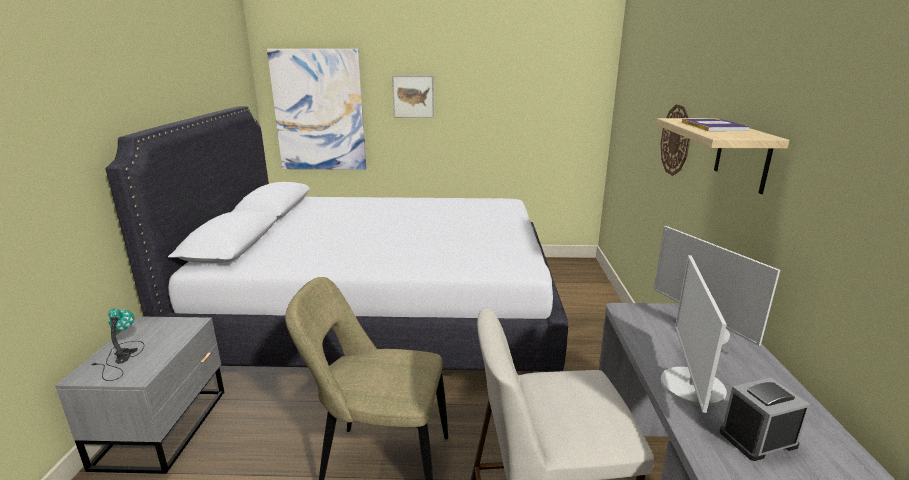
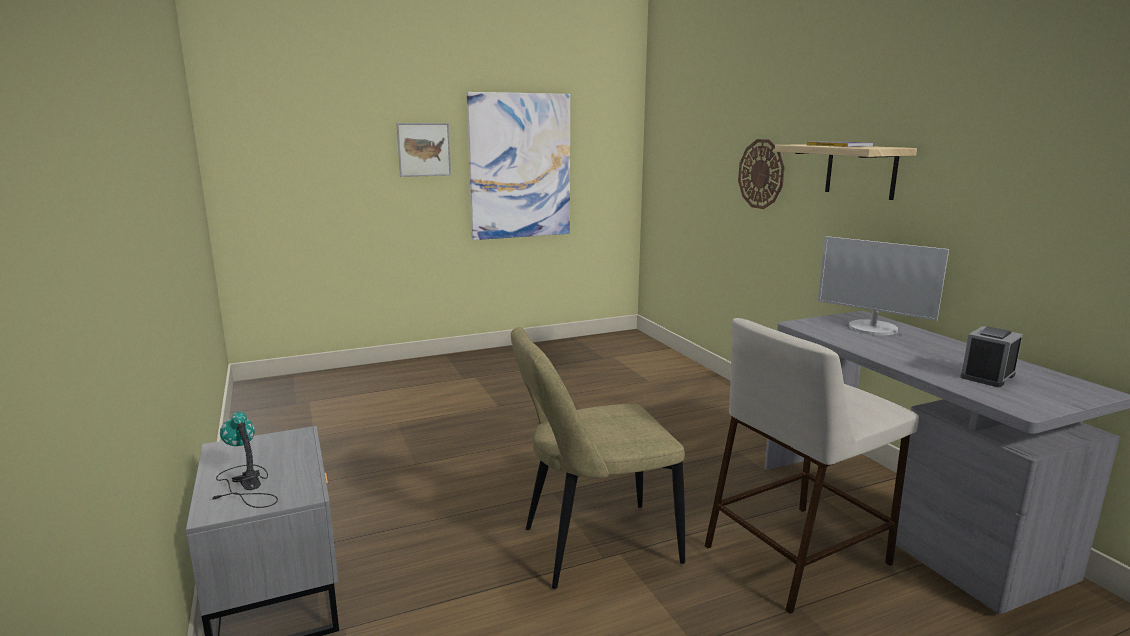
camera: 25 degrees left, 5 degrees down
white bed [106,106,568,372] -> none
picture [267,49,366,170] -> picture moved to [467,92,570,240]
monitor [661,255,727,413] -> none

